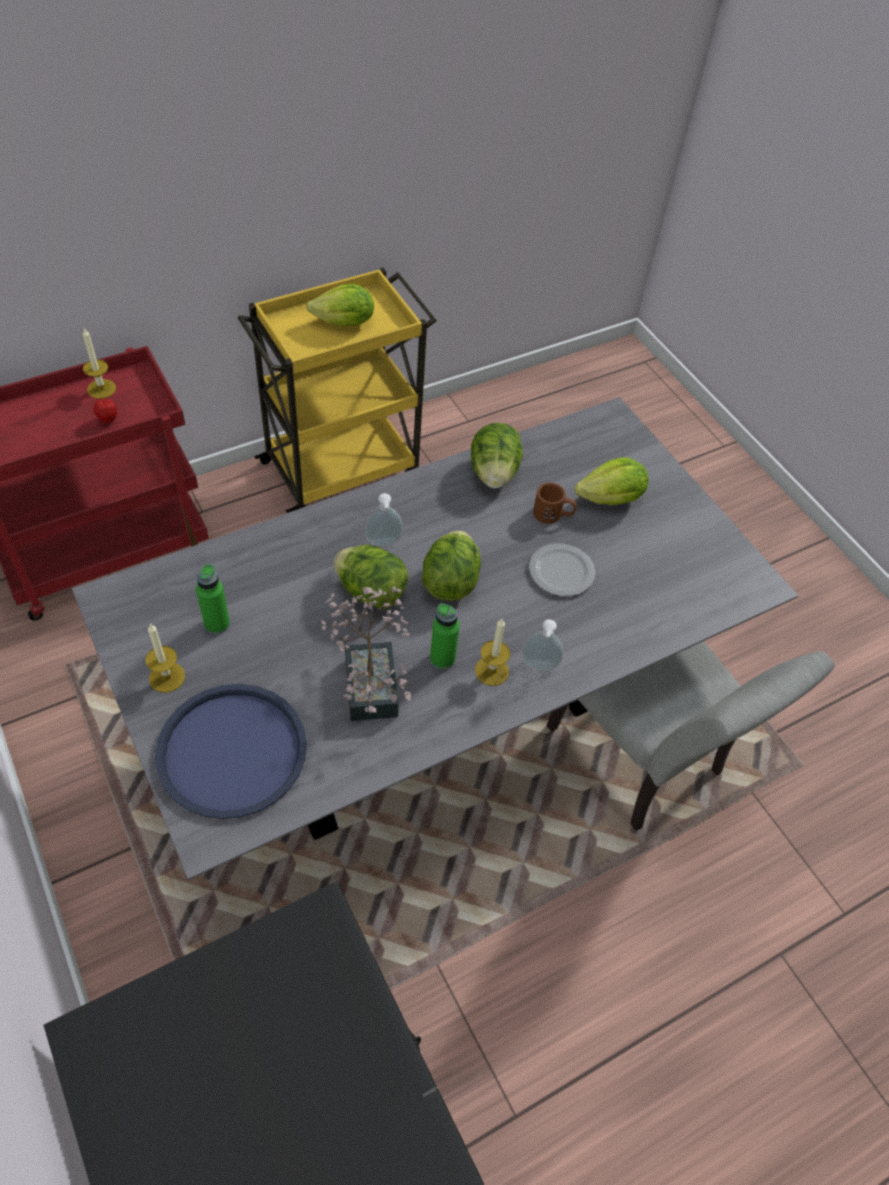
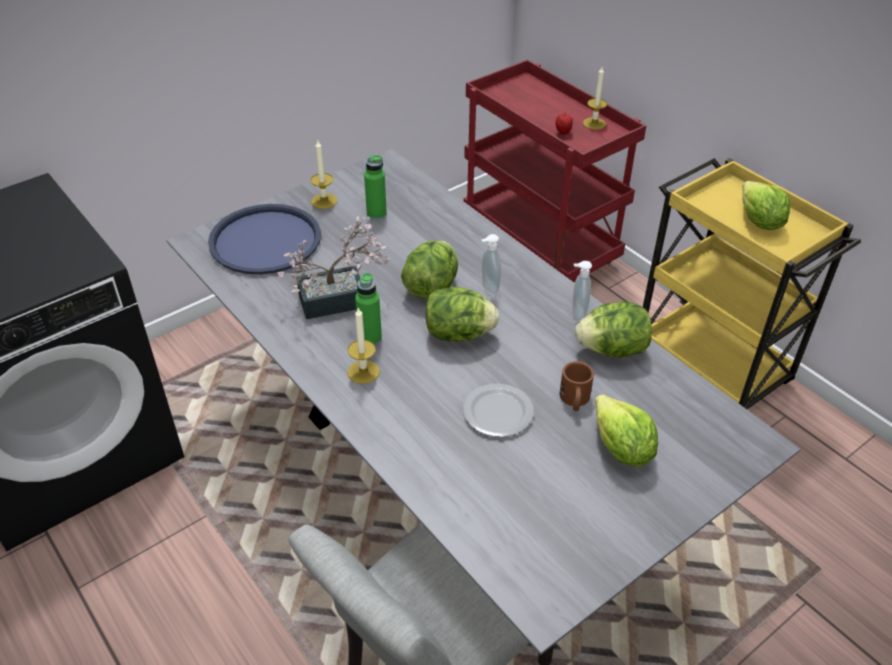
camera: 85 degrees right, 10 degrees down
soap dispenser [522,619,563,671] -> soap dispenser moved to [573,261,592,321]

